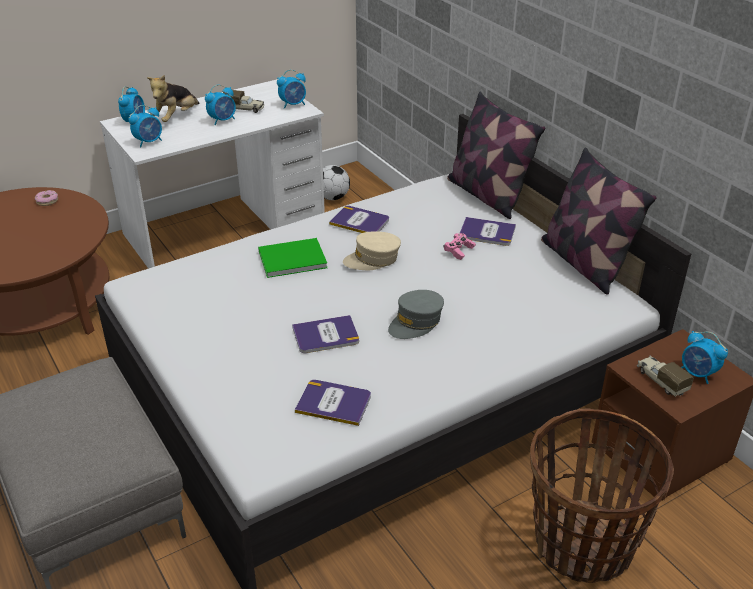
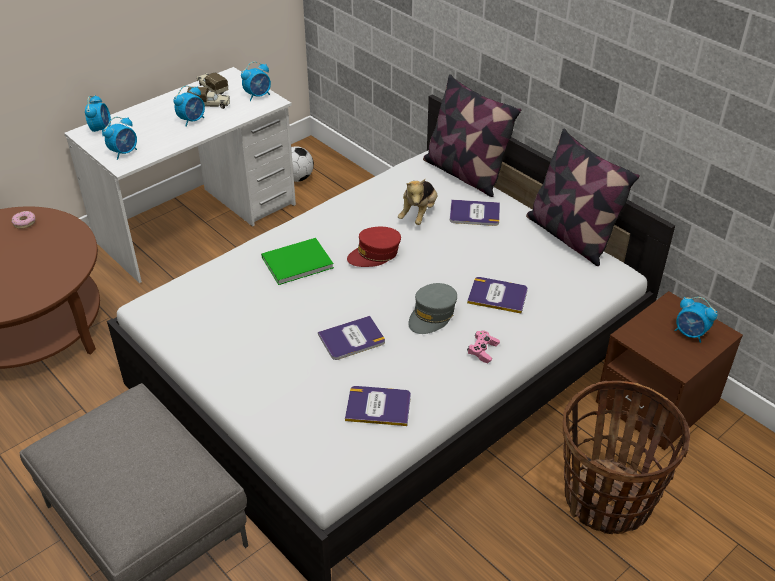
camera: 10 degrees left, 5 degrees up
plush toy [147,75,199,122] -> plush toy moved to [398,179,437,225]
book [329,206,389,233] -> book moved to [467,277,528,314]
beige cap [343,231,401,270] -> red cap [347,227,401,267]
pink game controller [444,233,476,260] -> pink game controller moved to [467,331,500,363]
toy truck [637,356,694,397] -> toy truck moved to [196,73,228,95]

